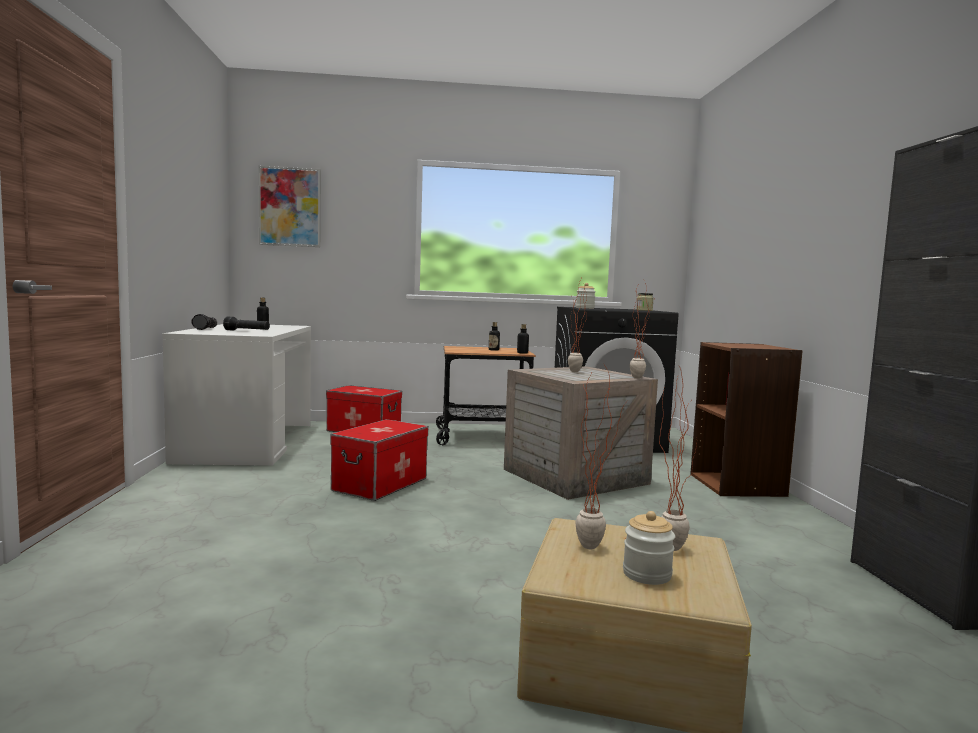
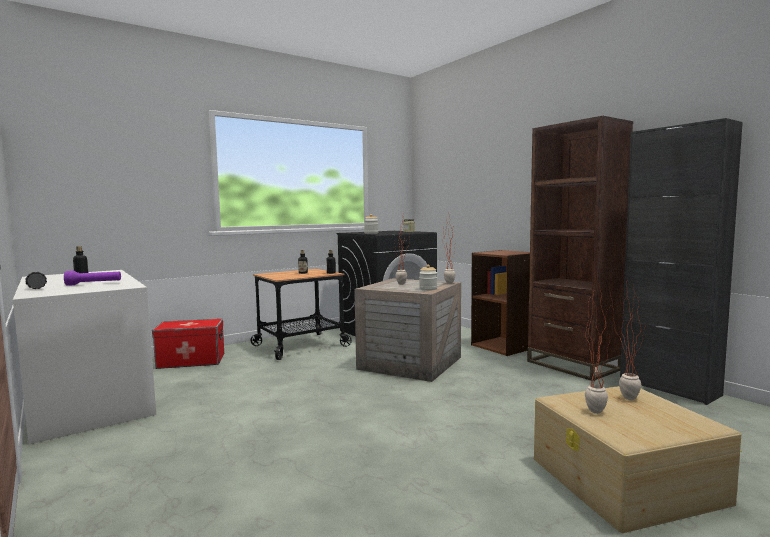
camera: 30 degrees left, 0 degrees up
black flashlight [223,317,270,331] -> purple flashlight [64,271,121,286]
picture [258,166,321,247] -> none
storage box [330,419,428,501] -> none
jar [623,511,675,585] -> jar moved to [419,265,437,291]
none -> brown bookcase [527,116,633,381]

